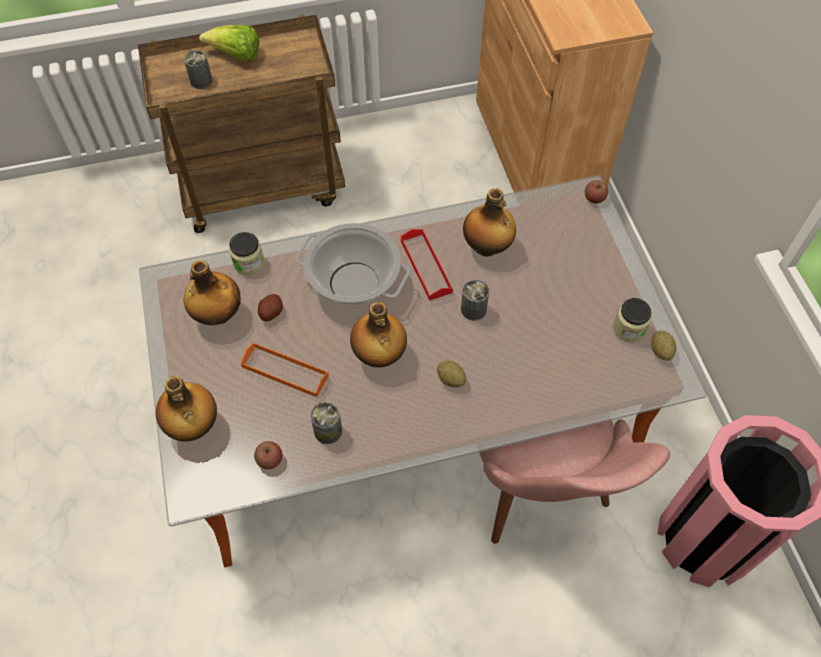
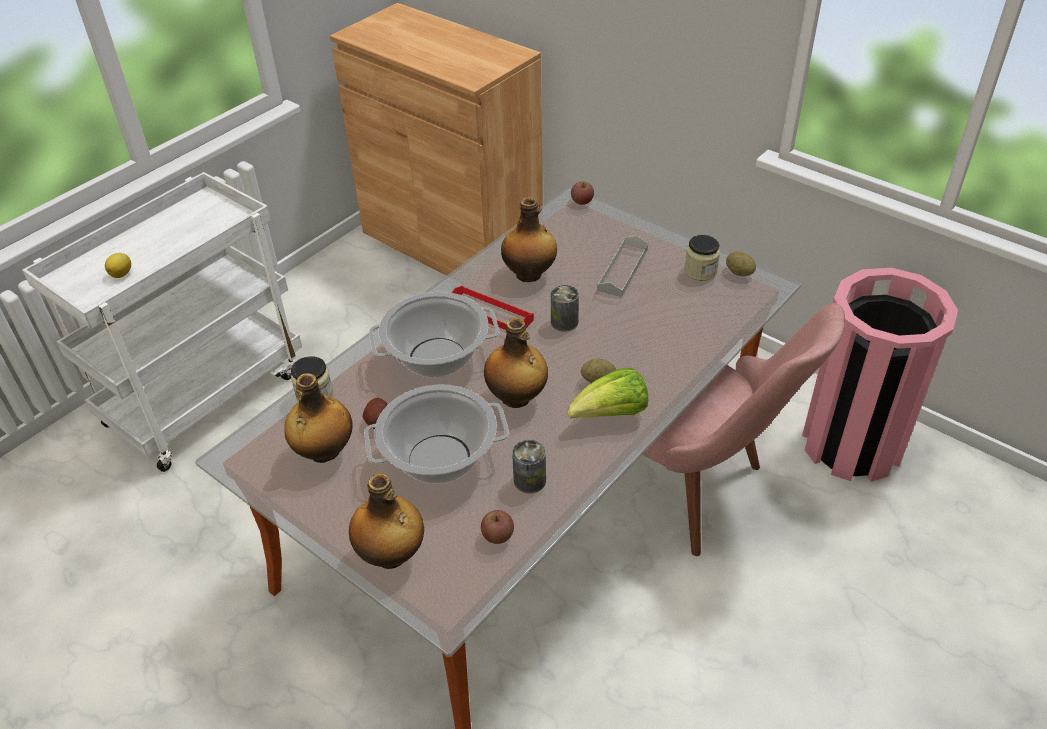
camera: 35 degrees left, 15 degrees down
brown cart [138,15,345,233] -> white cart [22,172,302,472]
can [184,50,213,89] -> lemon [105,253,131,278]
lettuce [199,25,260,62] -> lettuce moved to [567,368,648,419]
orange tray [241,342,329,397] -> cooking pot [364,384,509,484]
none -> grey tray [597,236,648,297]

